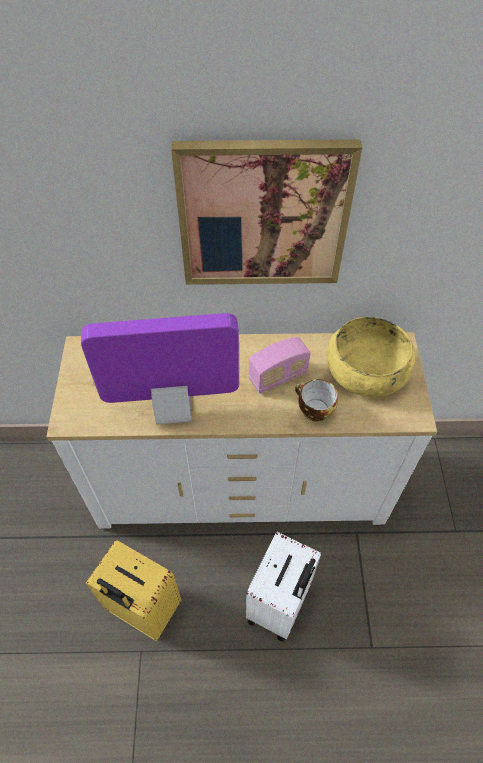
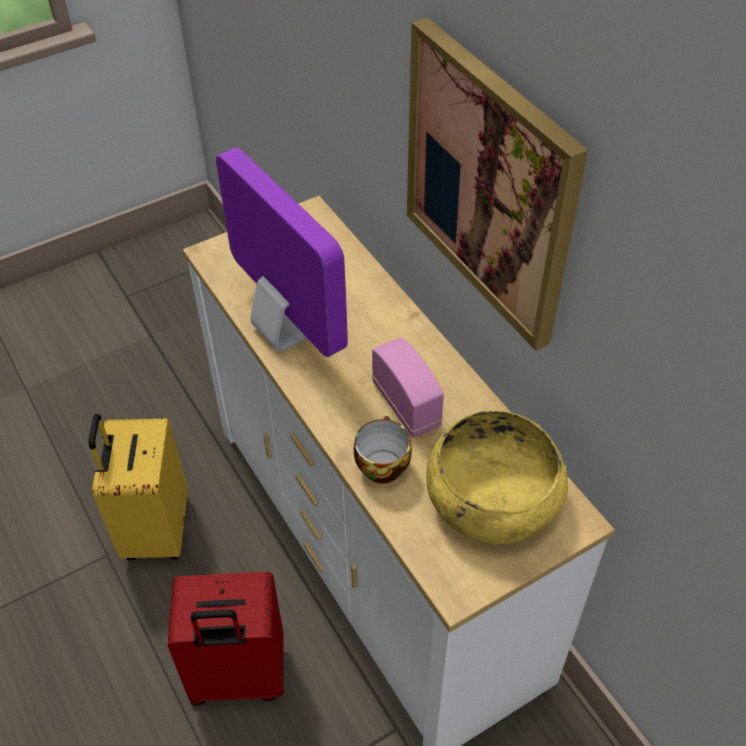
camera: 60 degrees right, 5 degrees down
white suitcase [246,532,321,642] -> red suitcase [168,571,284,705]
radio [248,337,310,394] -> radio turned 150 degrees counterclockwise [372,337,444,438]

